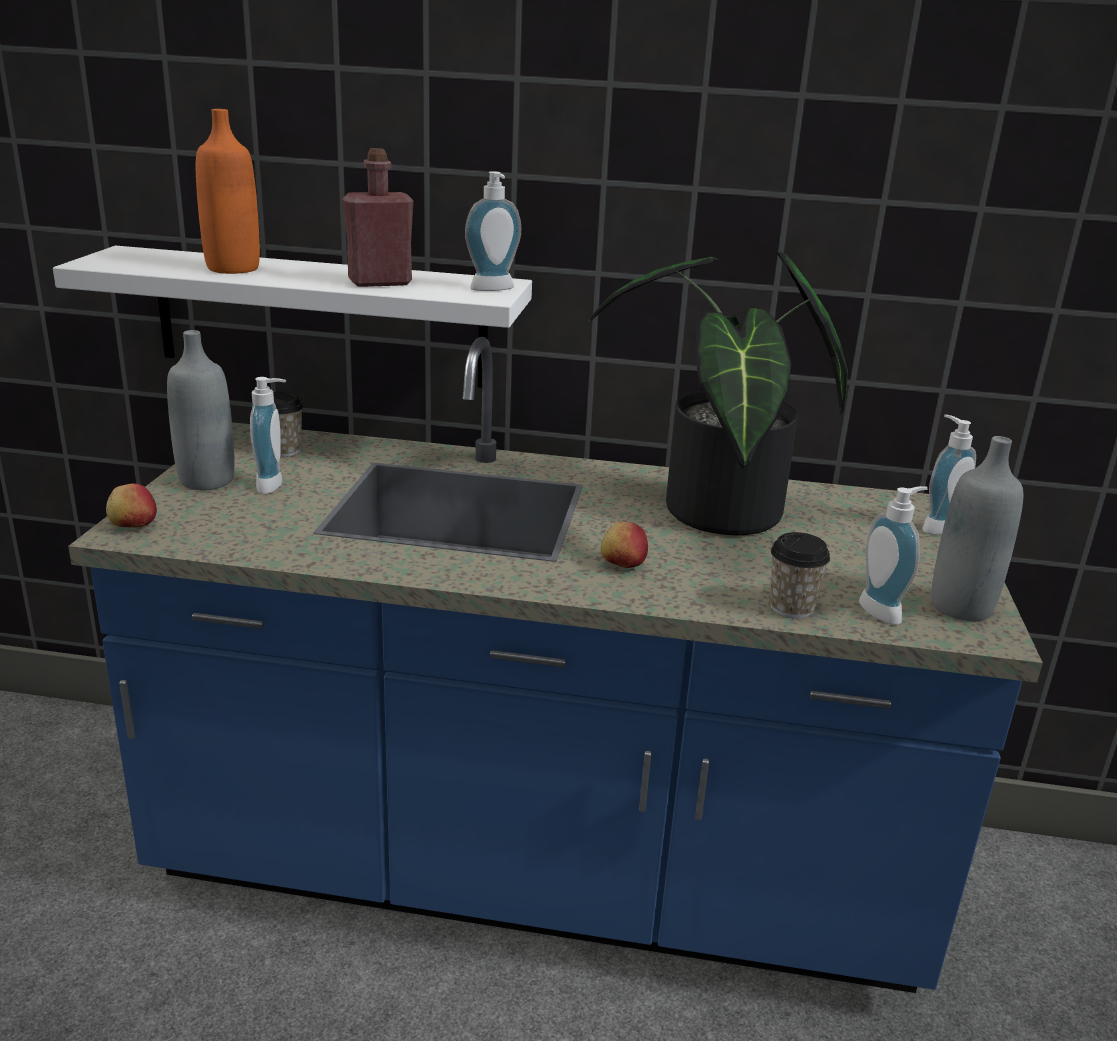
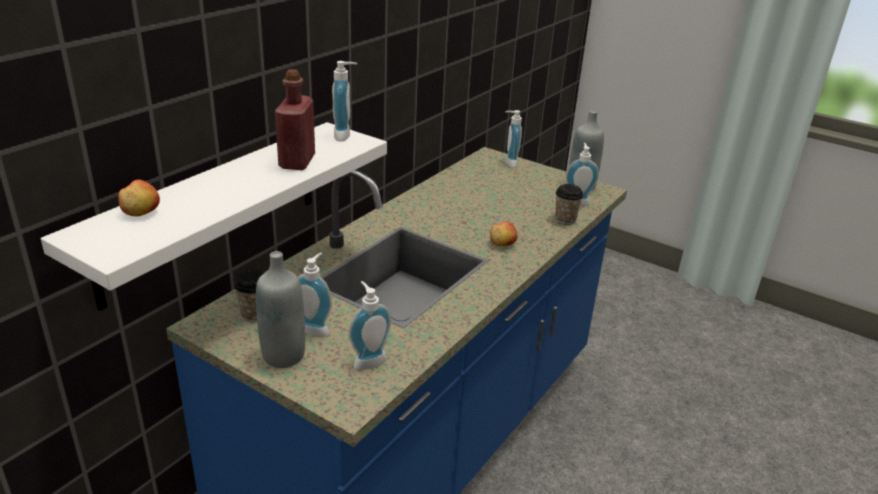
camera: 65 degrees left, 5 degrees up
apple [106,484,157,527] -> apple moved to [118,180,160,216]
orange bottle [196,109,260,274] -> none
potted plant [589,252,848,535] -> none
none -> soap dispenser [349,281,391,370]

